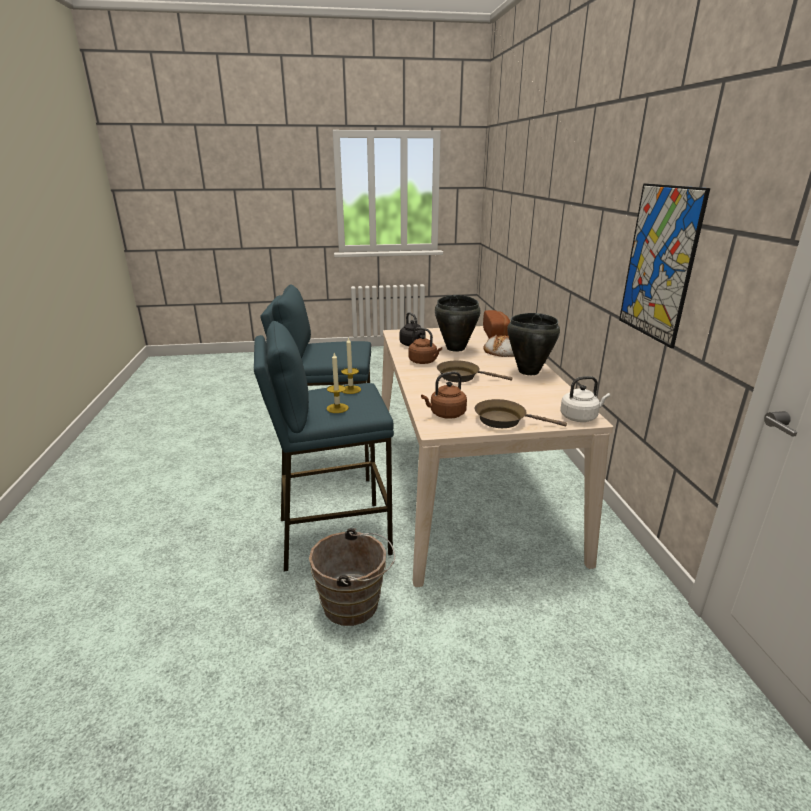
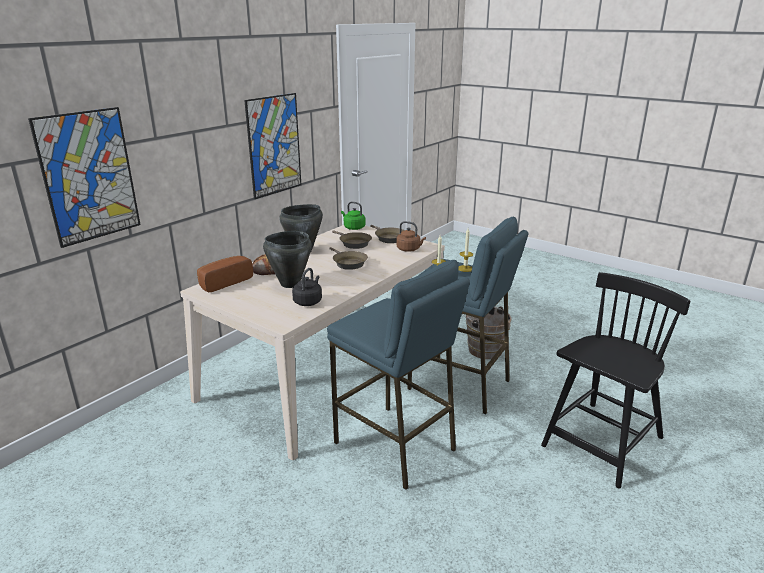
camera: 135 degrees left, 0 degrees up
brown kettle [408,327,442,364] -> none
white kettle [560,376,610,422] -> green kettle [341,201,365,230]
none -> picture [28,107,141,248]
none -> brown frying pan [332,230,372,249]
none -> black chair [541,272,690,488]

